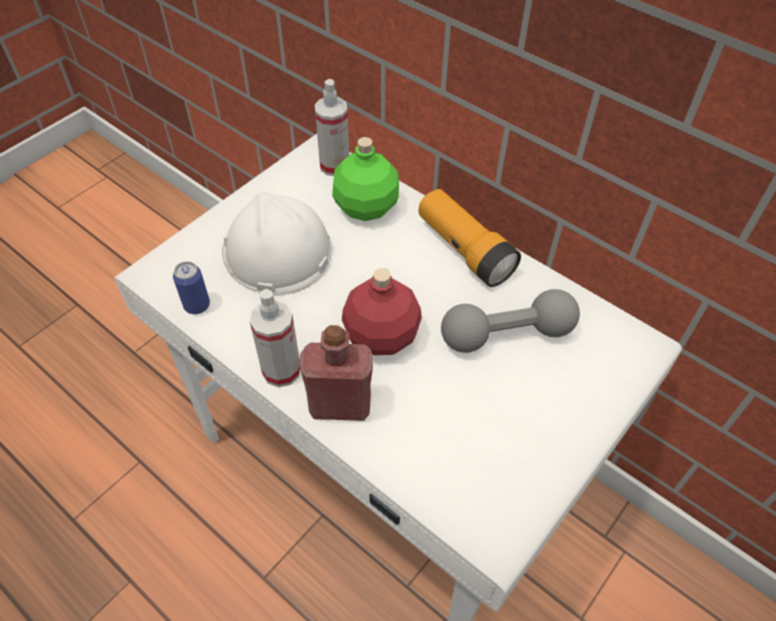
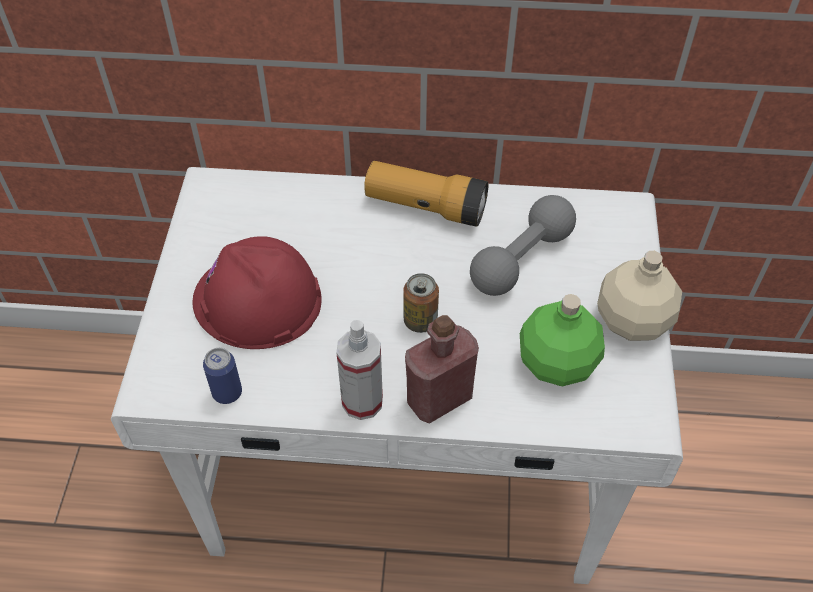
camera: 35 degrees left, 0 degrees up
white hard hat [222,192,332,295] -> red hard hat [192,236,321,349]
spray bottle [315,79,349,176] -> none
green bottle [332,137,399,221] -> green bottle moved to [520,294,605,386]
red bottle [342,268,422,355] -> can [403,273,439,333]
none -> beige bottle [597,251,682,341]

